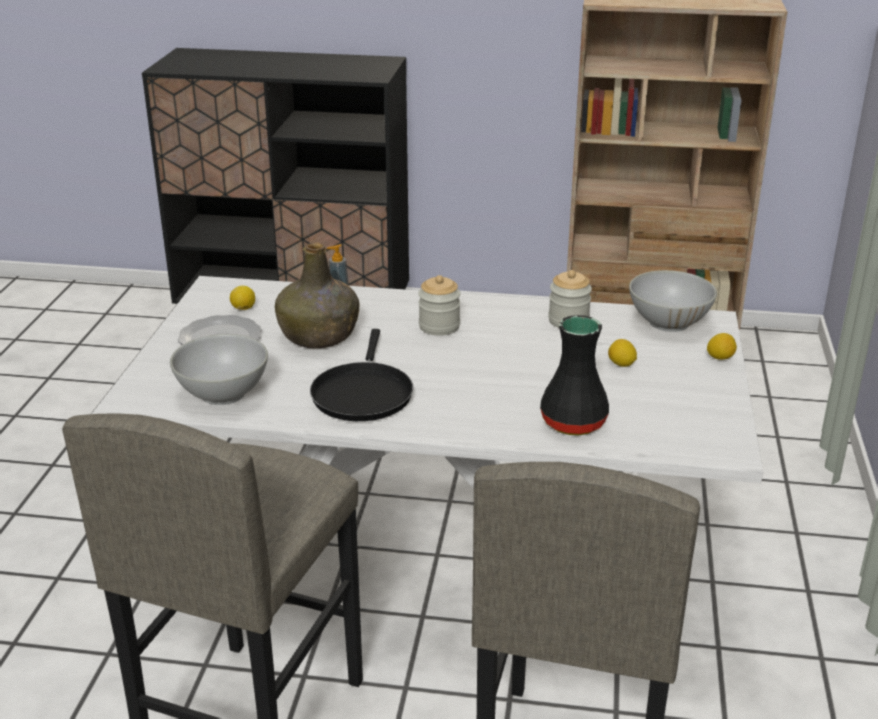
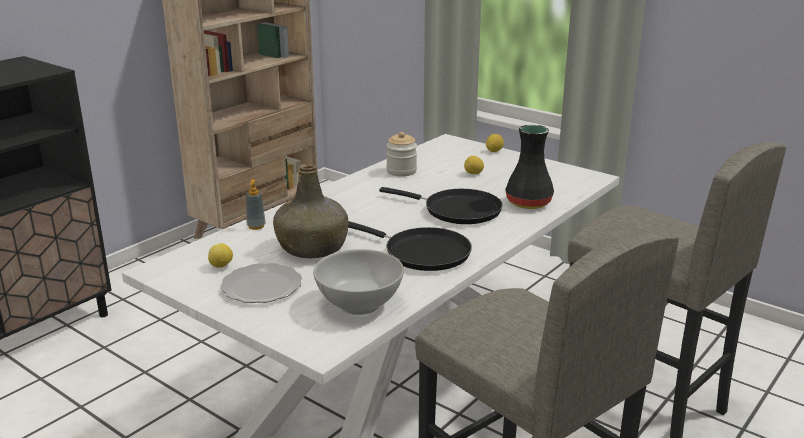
camera: 60 degrees left, 5 degrees down
jar [418,275,460,336] -> none
white bowl [629,270,717,332] -> none
none -> black frying pan [379,187,502,224]

